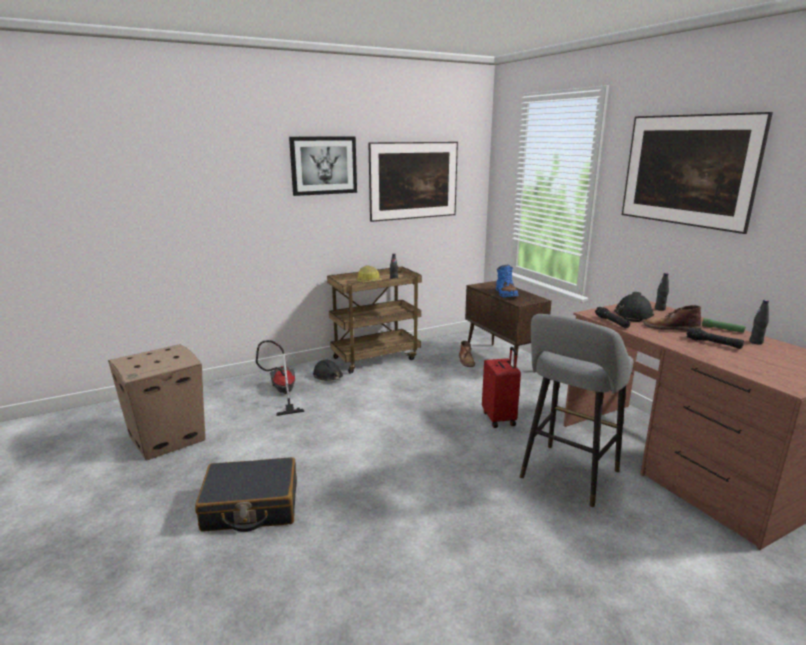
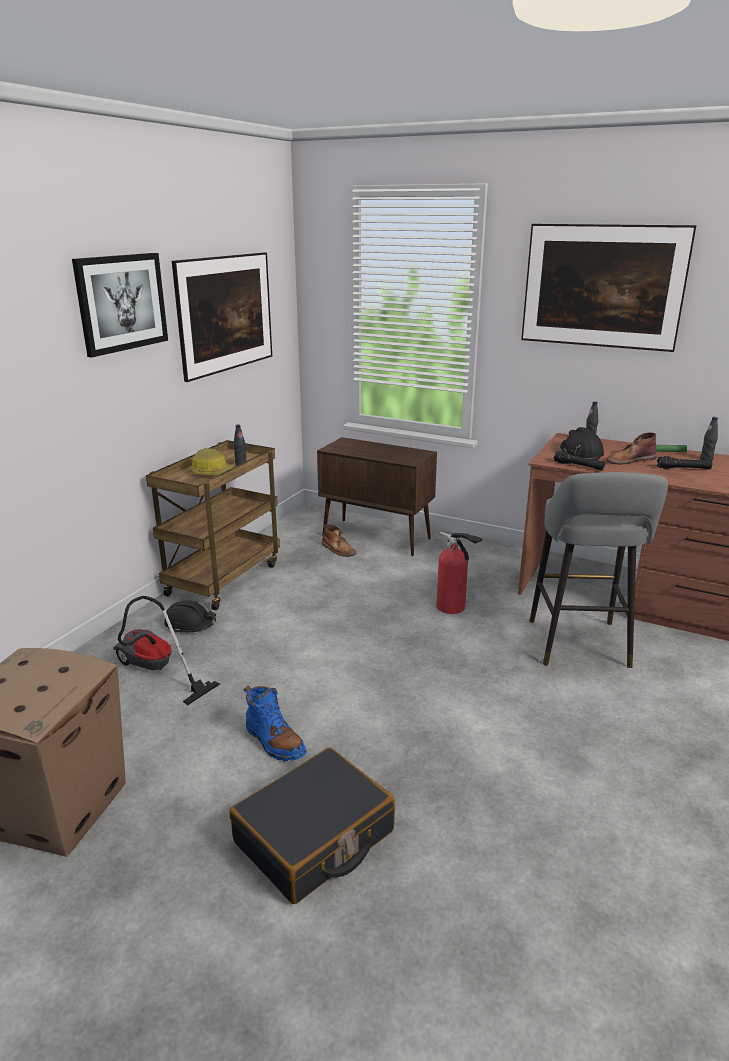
camera: 35 degrees left, 5 degrees up
red suitcase [482,347,521,428] -> fire extinguisher [436,532,482,614]
blue boot [496,265,518,297] -> blue boot moved to [243,685,306,761]

